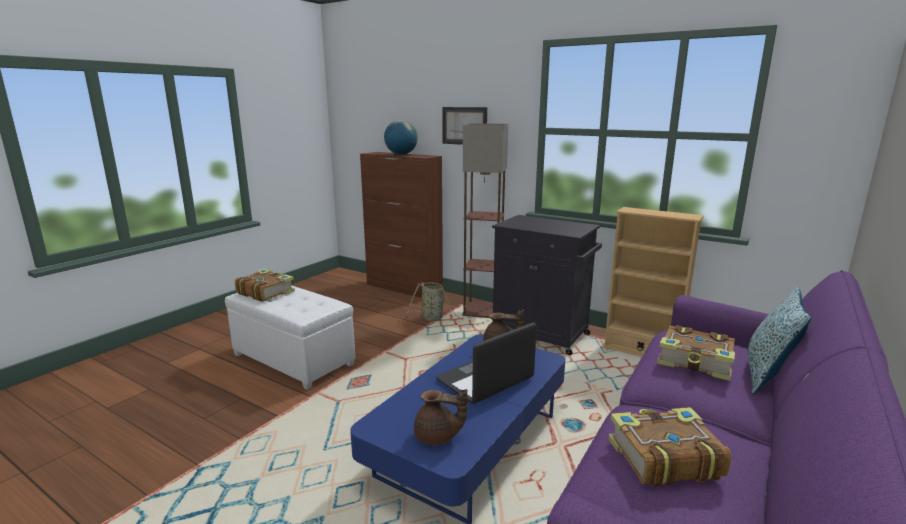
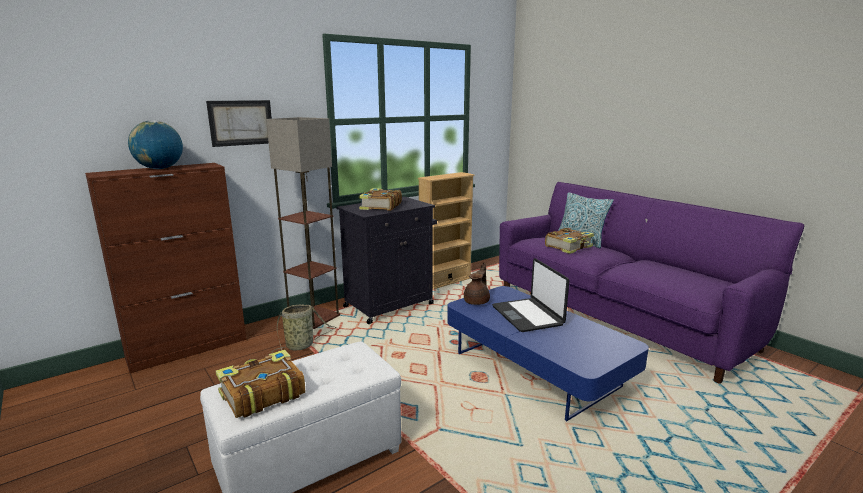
camera: 70 degrees left, 0 degrees up
brown teapot [414,389,468,445] -> none
book [608,407,731,486] -> book moved to [359,188,402,211]

